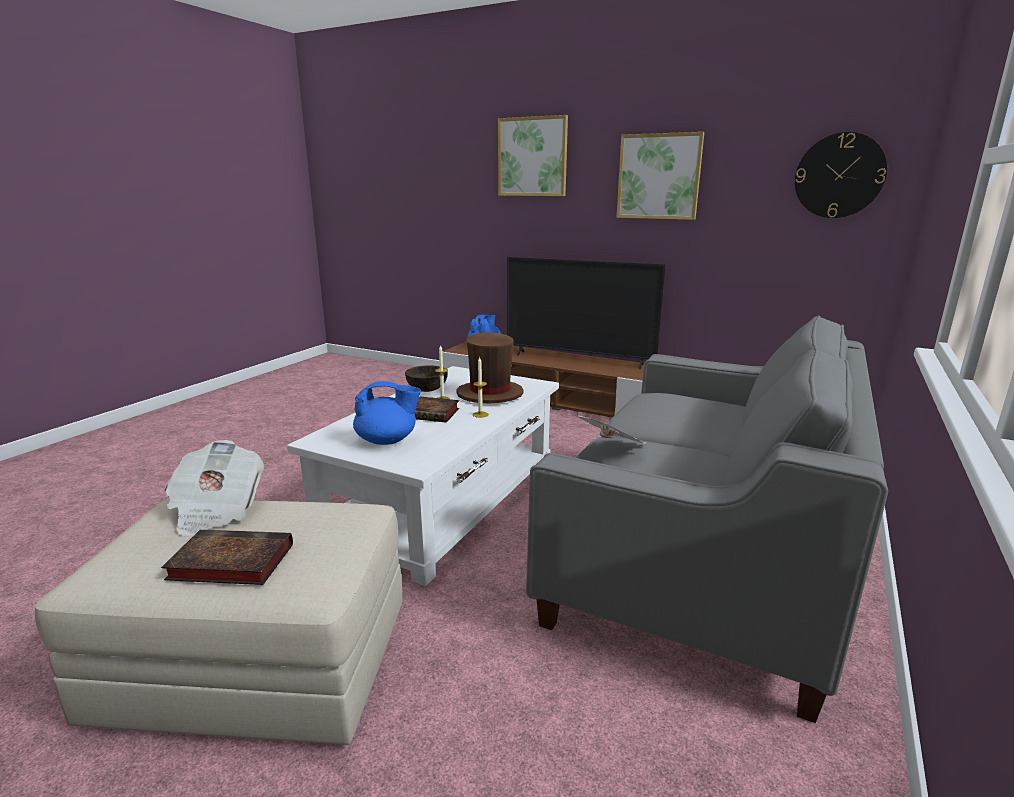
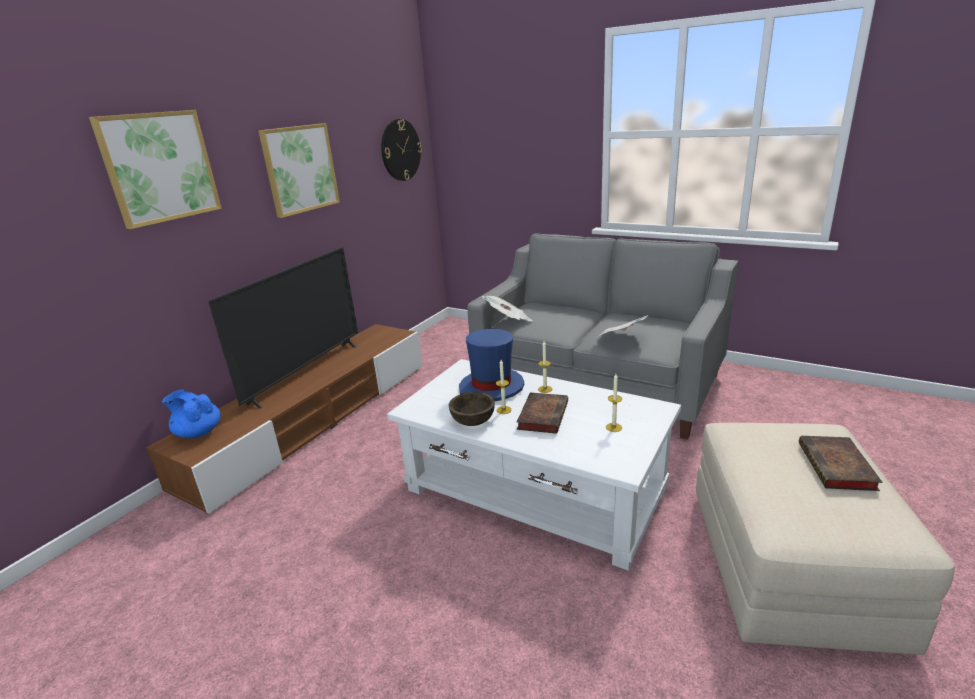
camera: 85 degrees left, 5 degrees up
newspaper [165,440,264,536] -> newspaper moved to [482,296,533,321]
blue teapot [353,381,421,445] -> candle [606,374,622,432]
brown hat [456,332,524,404] -> blue hat [459,329,524,401]

